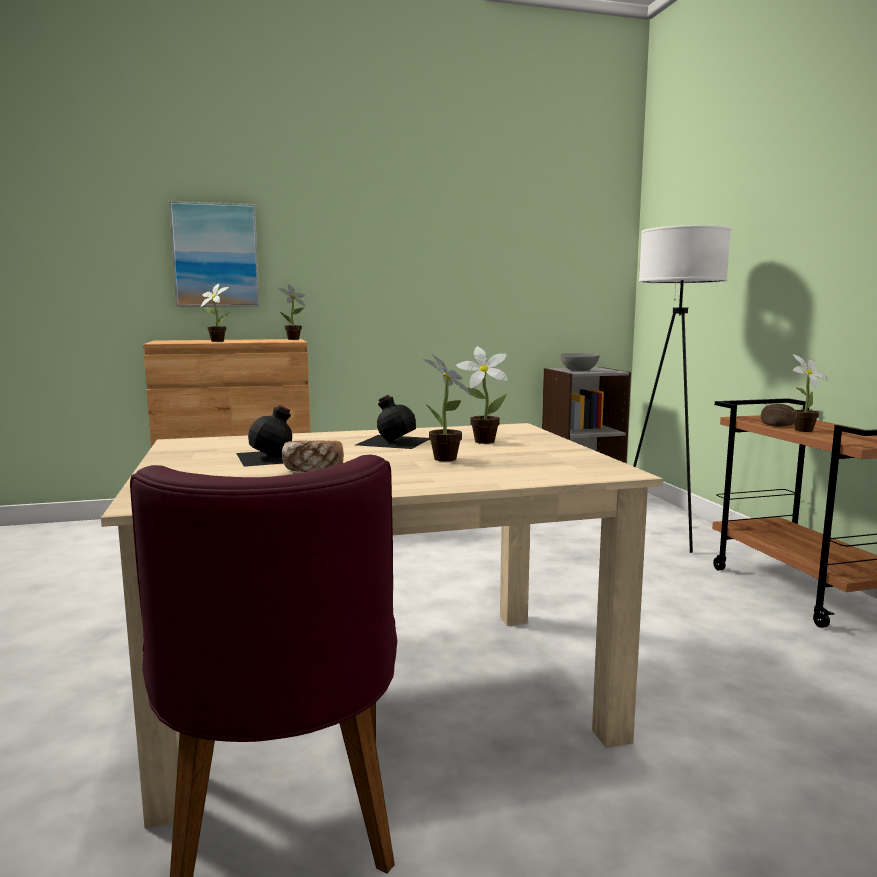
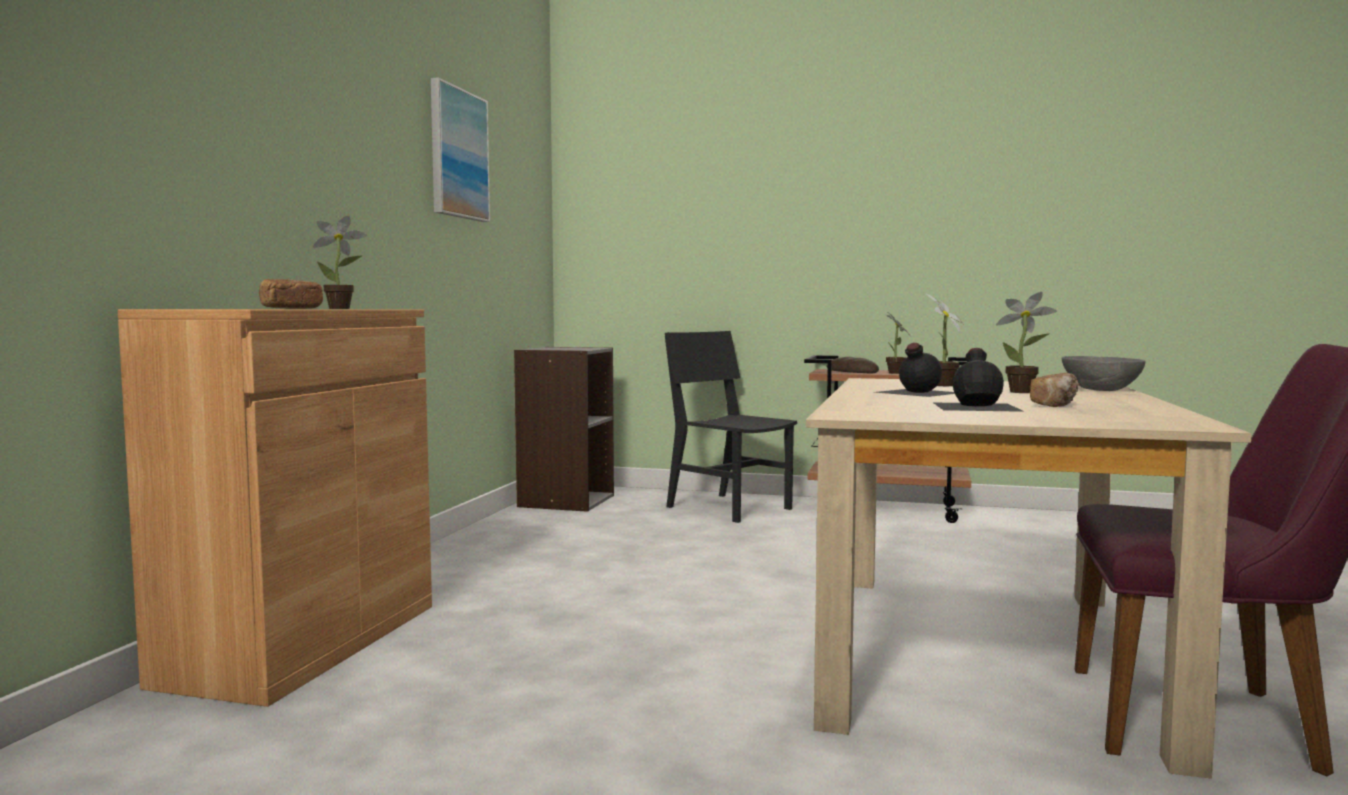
camera: 60 degrees left, 5 degrees down
picture [169,201,260,307] -> picture moved to [431,77,490,222]
potted plant [201,284,229,342] -> bread [259,279,323,309]
grey bowl [560,353,600,371] -> grey bowl moved to [1062,356,1145,391]
white floor lamp [633,225,731,553] -> black chair [665,331,797,523]

